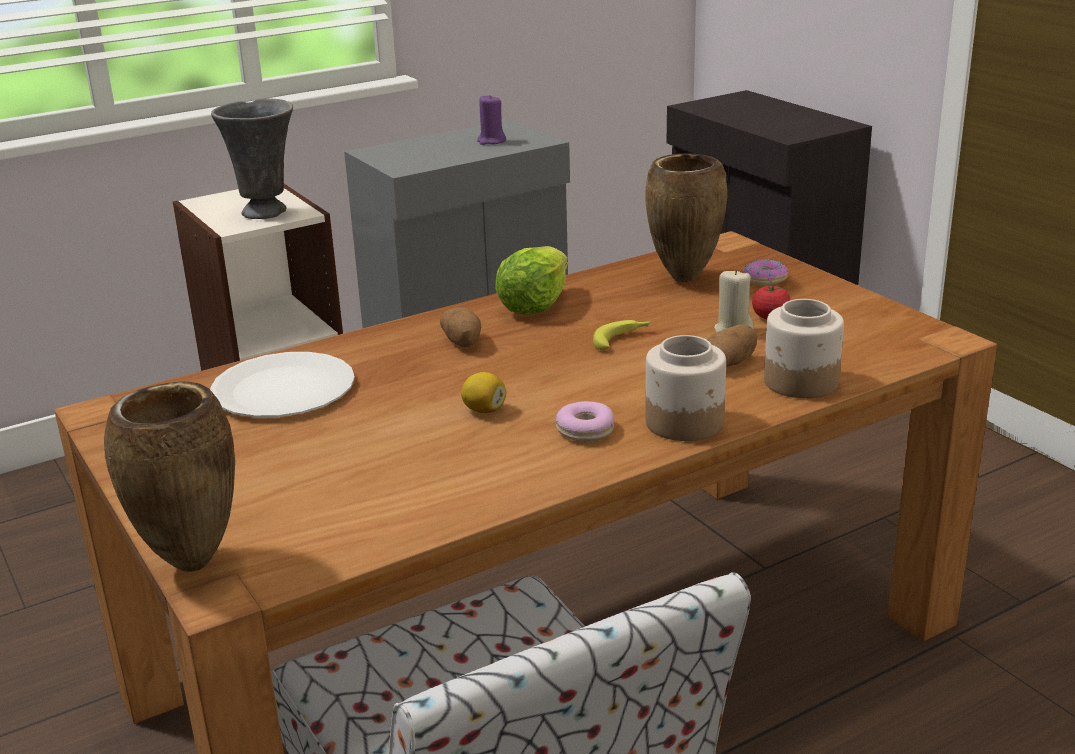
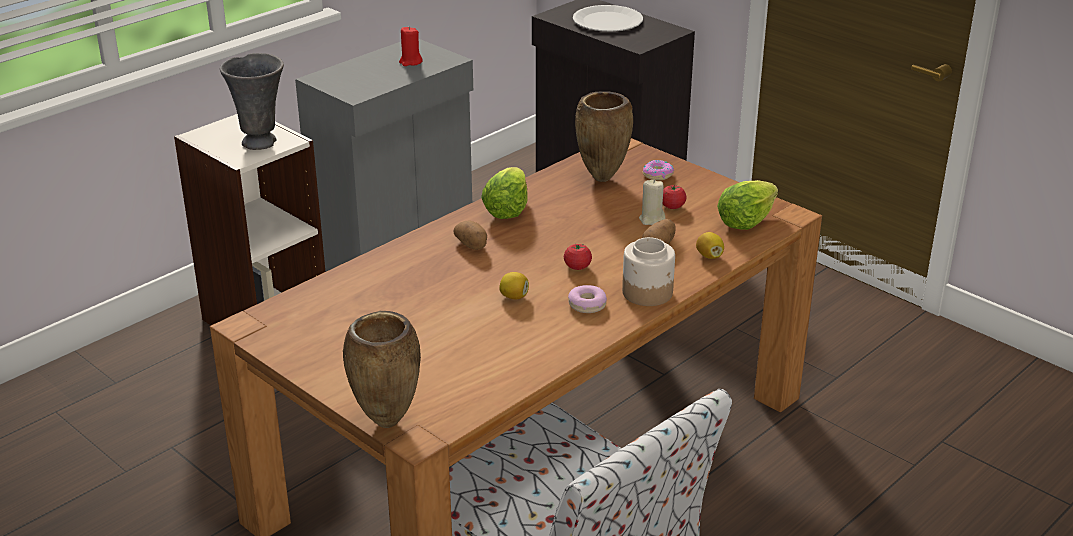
camera: 15 degrees left, 5 degrees up
white plate [210,352,355,417] -> white plate moved to [573,5,643,31]
purple candle [477,94,506,145] -> red candle [399,27,423,66]
banana [593,320,650,350] -> none
jar [764,299,844,398] -> lemon [696,232,724,259]
none -> tomato [564,244,592,270]
none -> lettuce [717,180,778,230]

